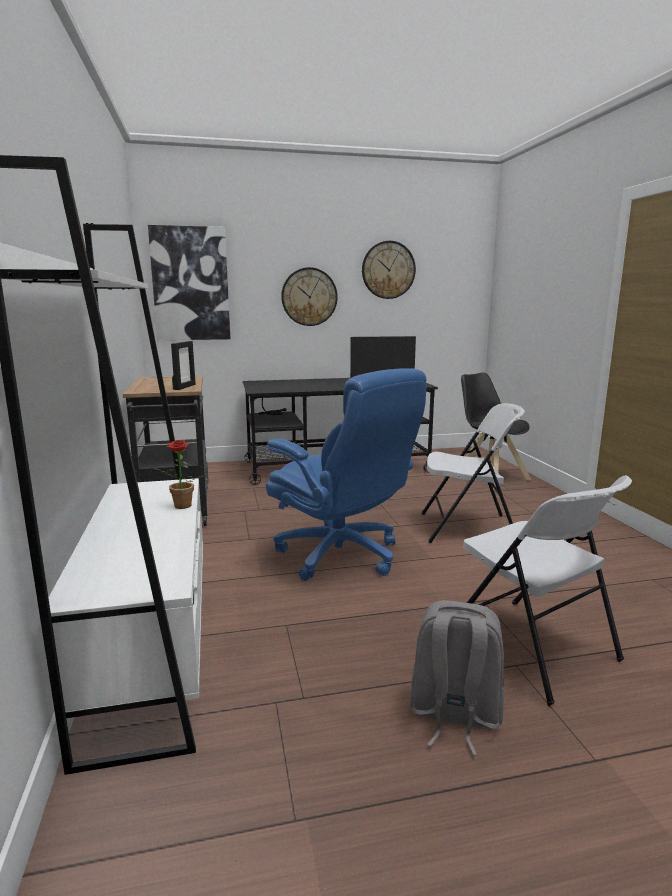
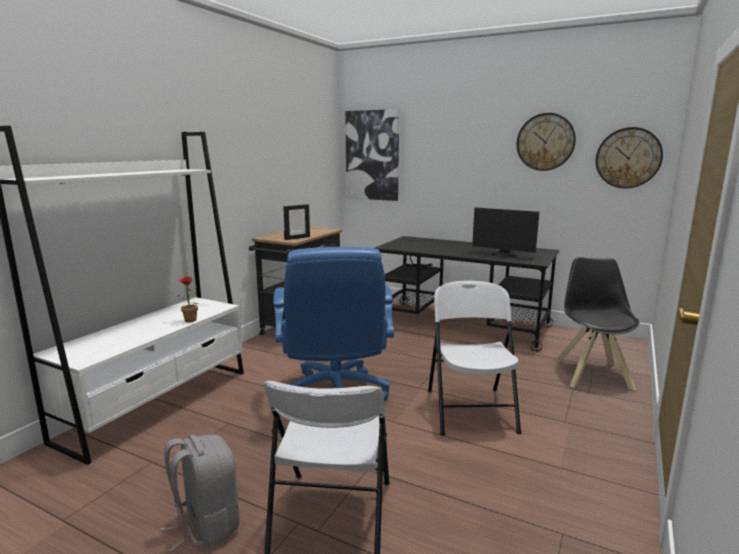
camera: 40 degrees right, 0 degrees up
wall clock [281,267,338,326] -> wall clock moved to [596,127,663,189]
white chair [422,403,525,543] -> white chair turned 135 degrees counterclockwise [428,281,522,435]

